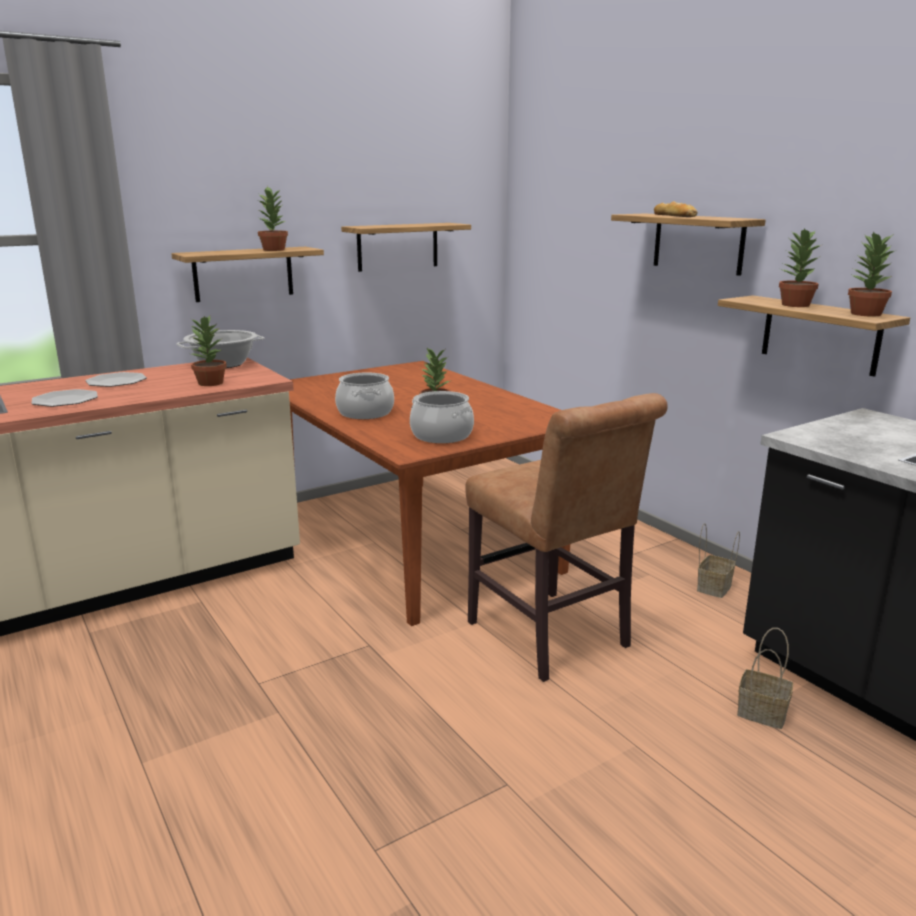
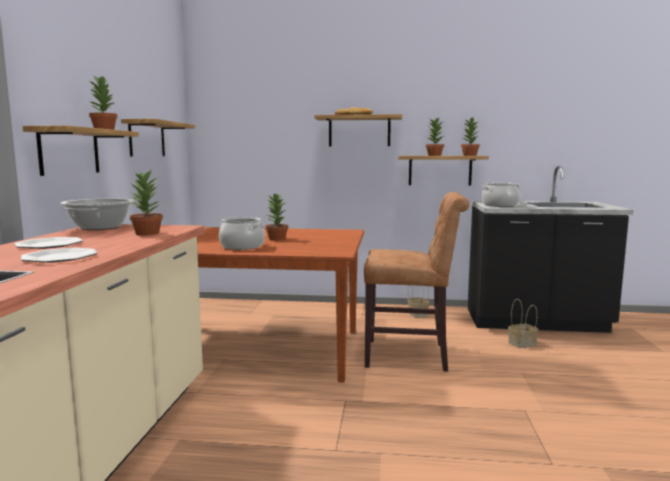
camera: 50 degrees left, 10 degrees down
cooking pot [410,391,474,443] -> cooking pot moved to [482,183,521,207]

